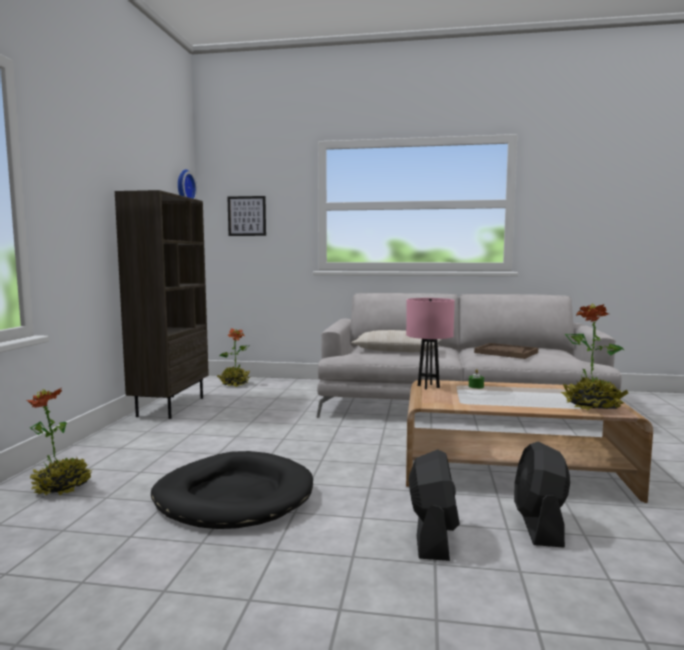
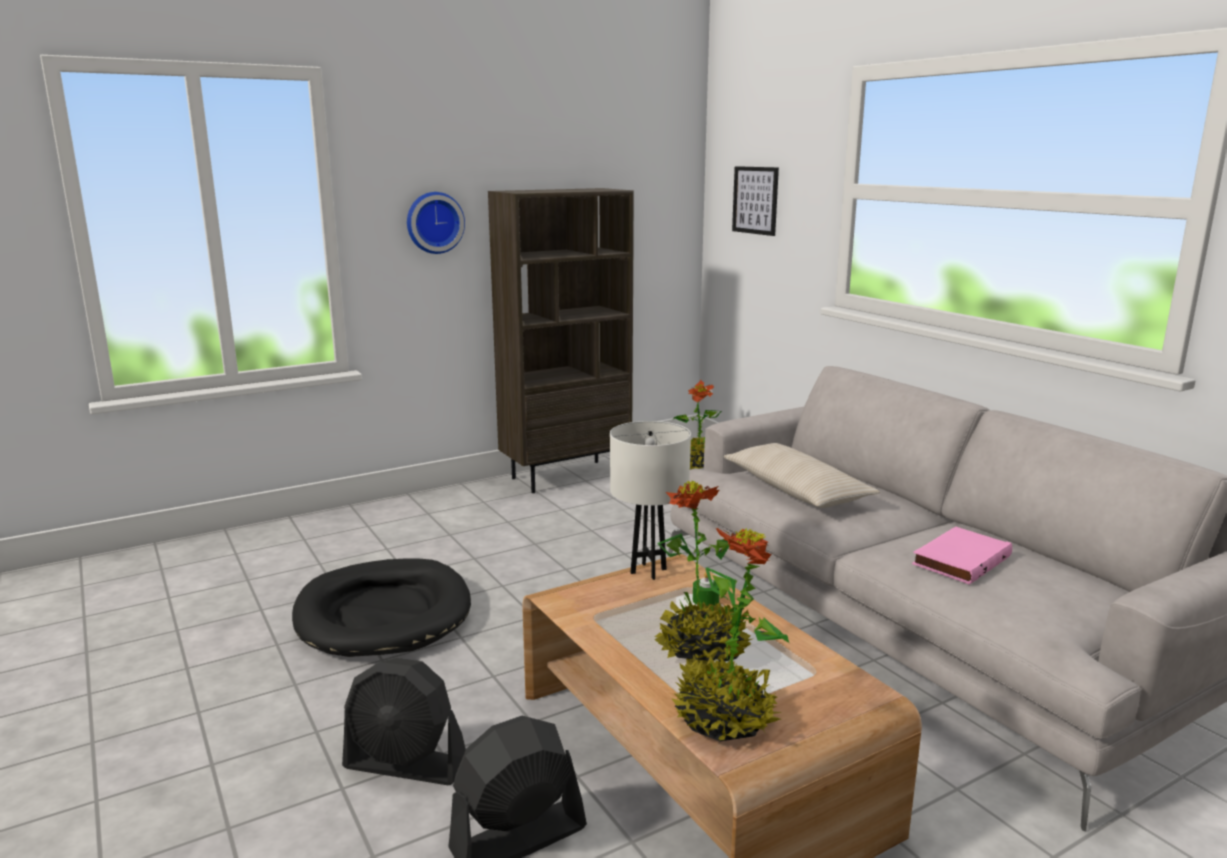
camera: 50 degrees right, 10 degrees up
potted plant [27,388,93,495] -> potted plant moved to [654,481,752,666]
wall clock [178,169,197,199] -> wall clock moved to [407,192,465,254]
pink table lamp [406,298,455,389] -> white table lamp [610,421,691,580]
black fan [409,449,460,561] -> black fan turned 45 degrees clockwise [342,658,466,785]
brown tray [474,343,538,359] -> pink book [912,527,1012,585]

